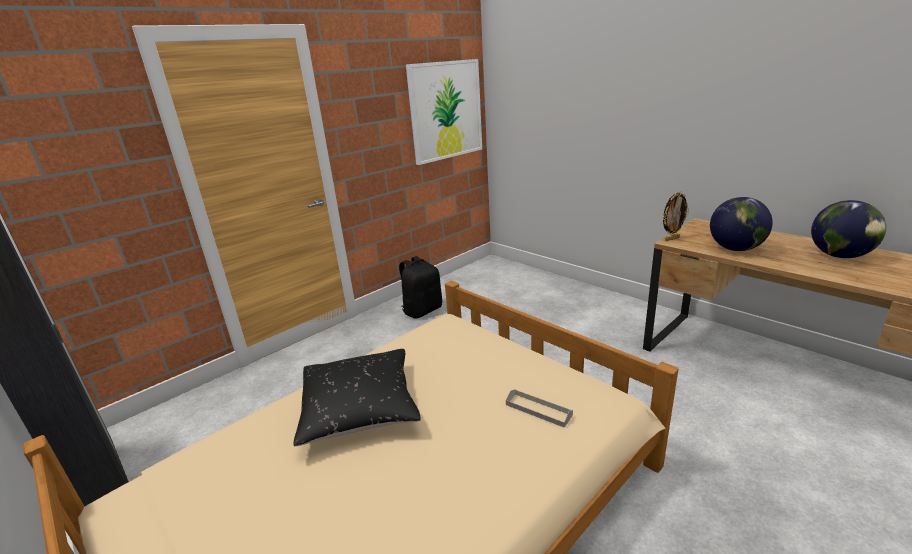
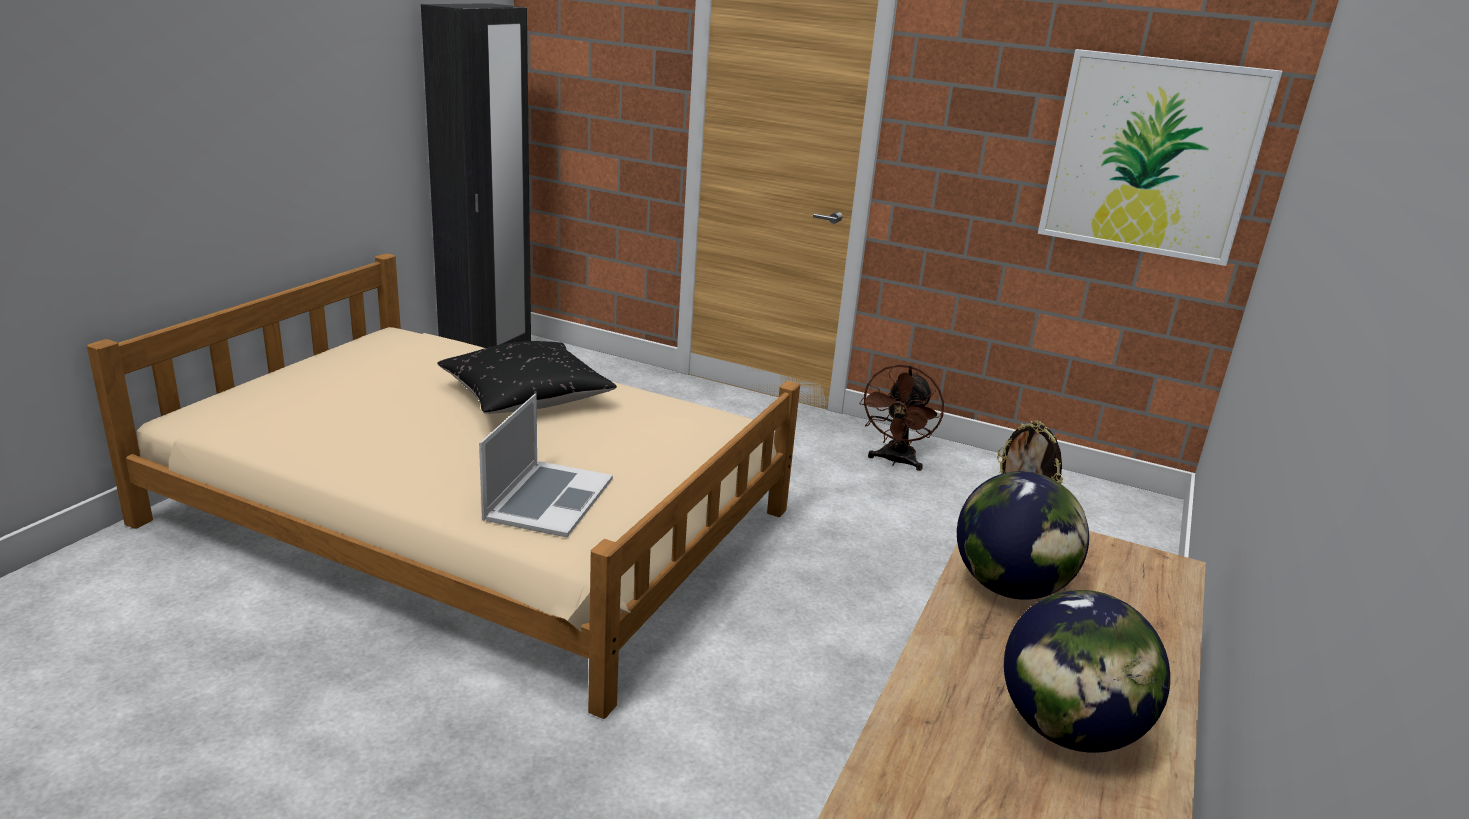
camera: 65 degrees right, 0 degrees up
black backpack [399,256,442,319] -> brown fan [859,364,944,471]
grey tray [506,389,573,428] -> laptop [479,394,613,537]

